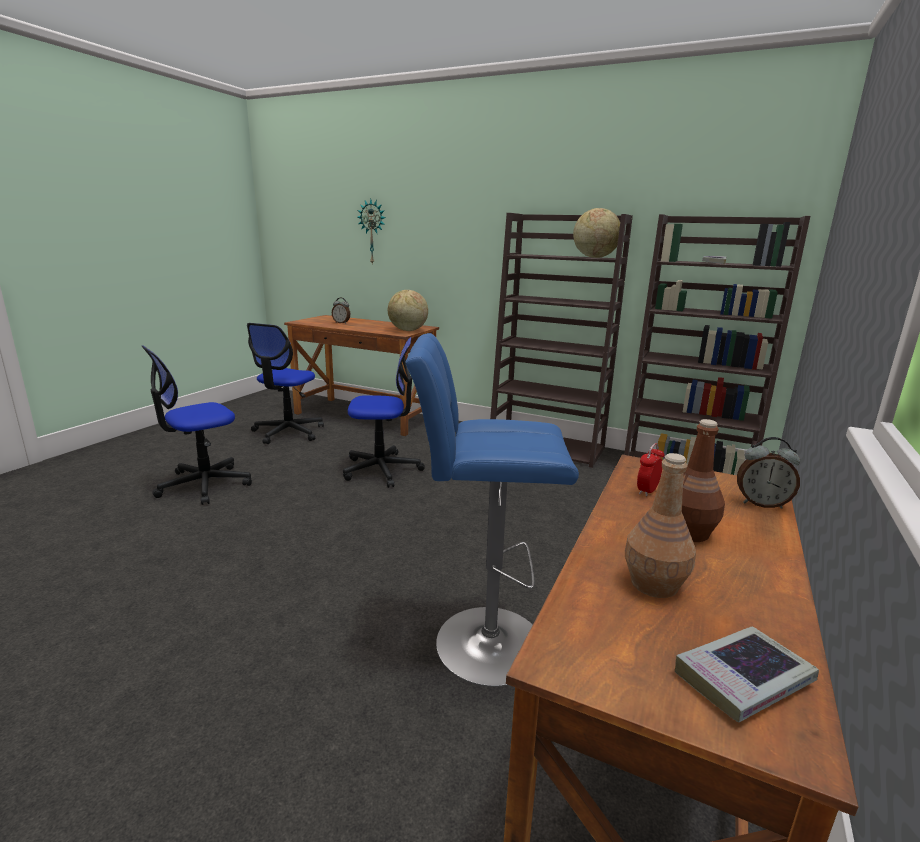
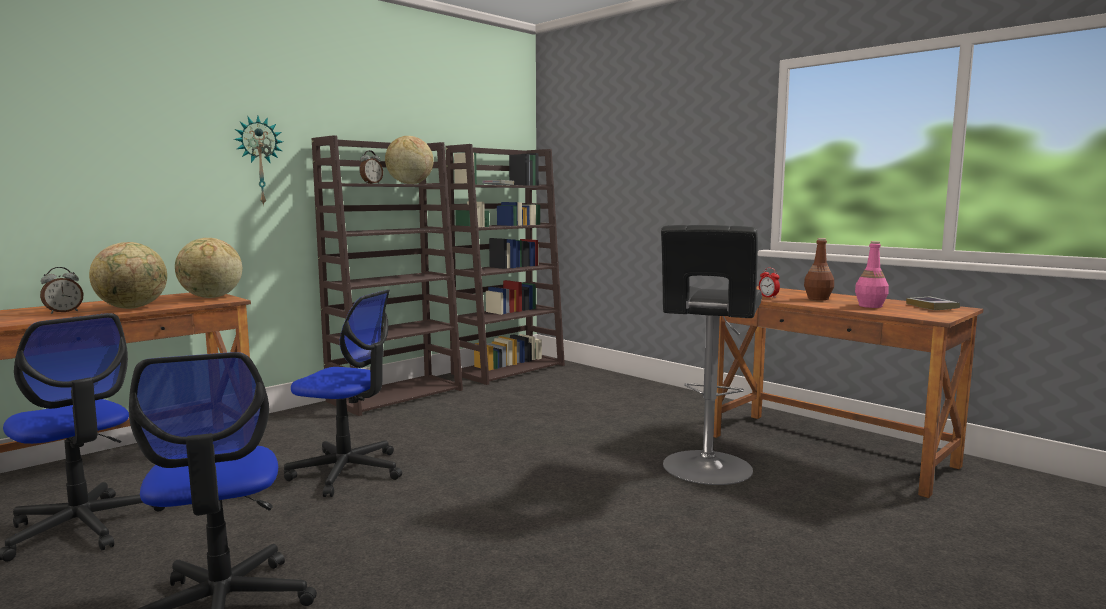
camera: 70 degrees left, 10 degrees down
office chair [343,337,425,488] -> office chair turned 90 degrees clockwise [284,290,402,497]
wall clock [357,199,386,265] -> wall clock moved to [234,116,283,206]
blue stool [405,333,579,687] -> black stool [661,225,762,485]
brown bottle [625,453,696,598] -> pink bottle [855,241,889,308]
alarm clock [737,437,800,508] -> alarm clock moved to [360,150,383,184]
none -> globe [89,242,167,309]

